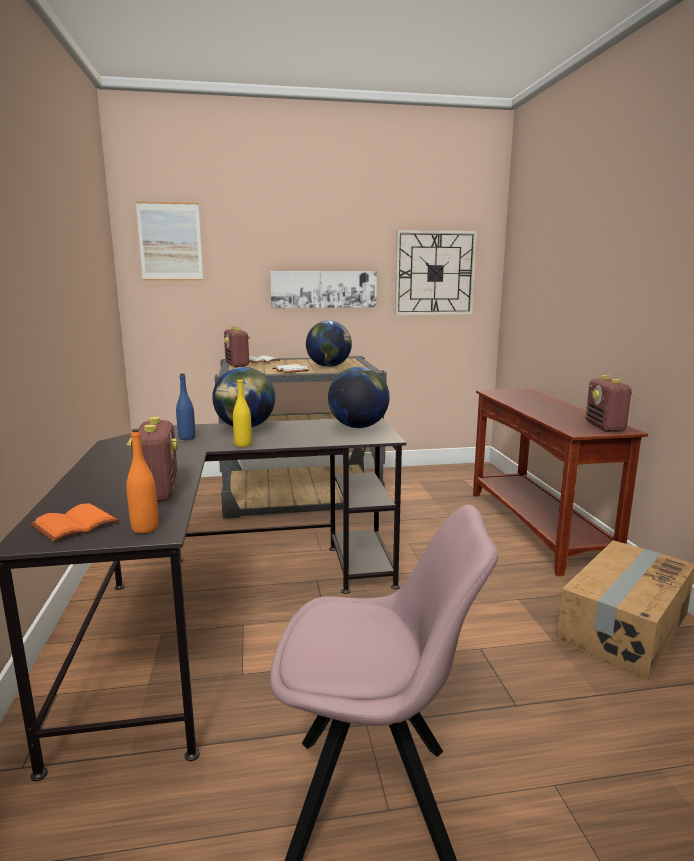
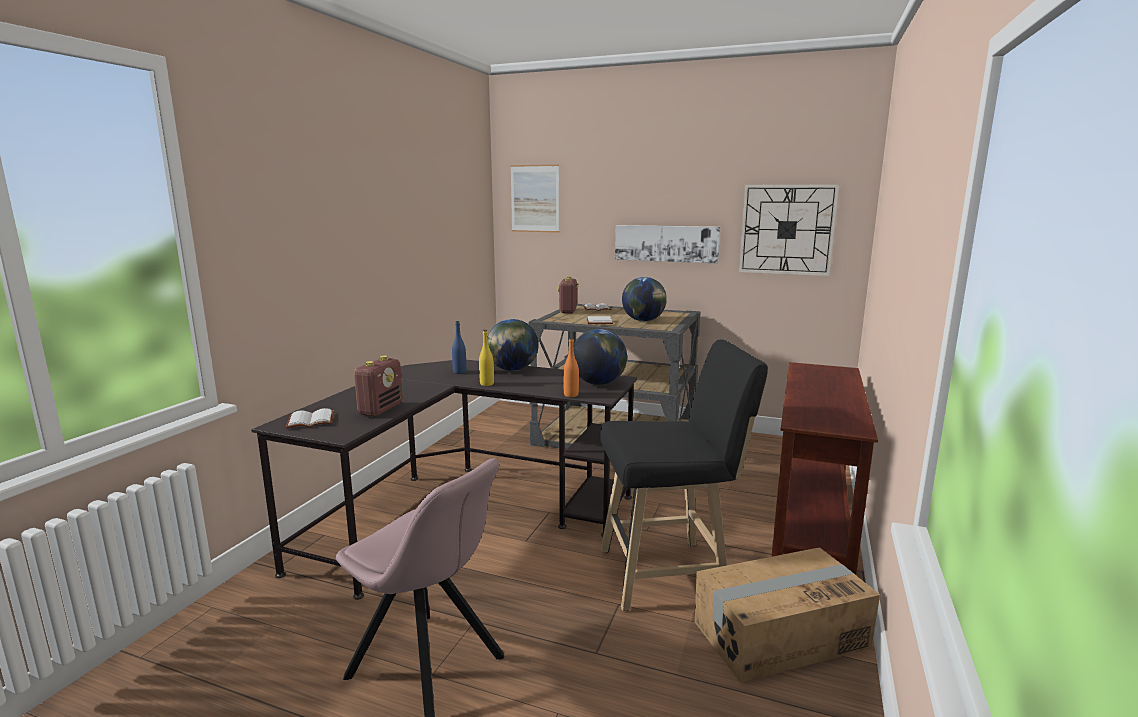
camera: 30 degrees right, 0 degrees up
orange book [30,503,119,542] -> white book [286,408,334,429]
orange bottle [126,429,158,533] -> orange bottle moved to [563,338,579,397]
radio [586,375,634,432] -> none
none -> black stool [600,340,768,611]

